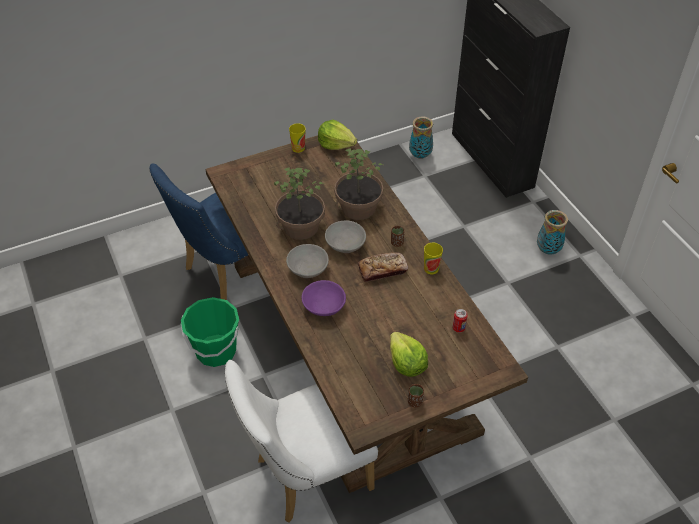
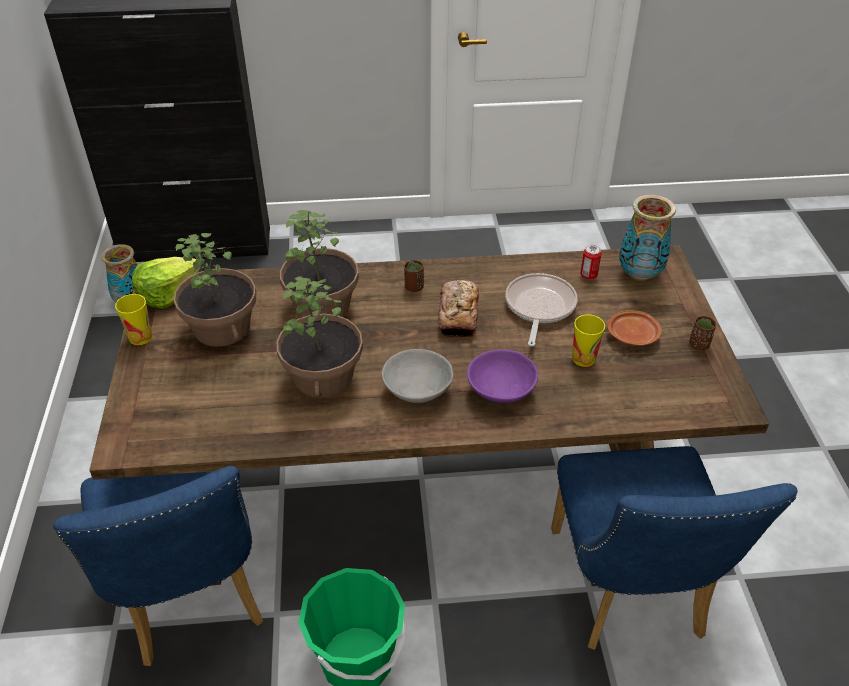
camera: 70 degrees left, 5 degrees down
white chair [225,360,378,523] -> blue chair [551,446,798,650]
grey bowl [325,220,366,253] -> none
lettuce [390,332,428,377] -> brown plate [607,310,662,346]
cup [424,243,443,274] -> cup moved to [572,315,605,367]
vase [537,210,568,254] -> vase moved to [619,195,676,281]
none -> potted plant [174,233,256,347]
none -> frying pan [505,273,577,346]

